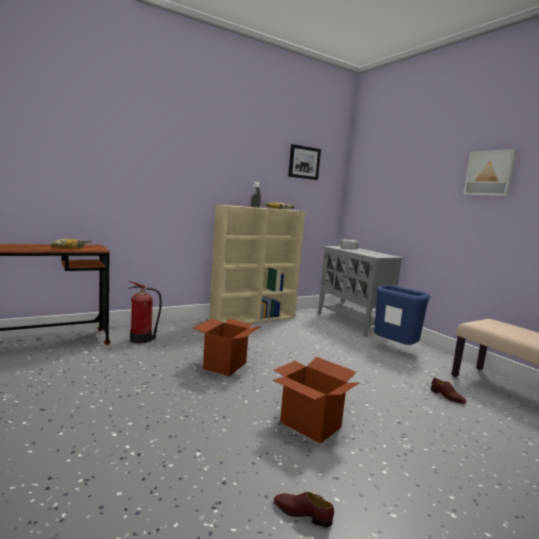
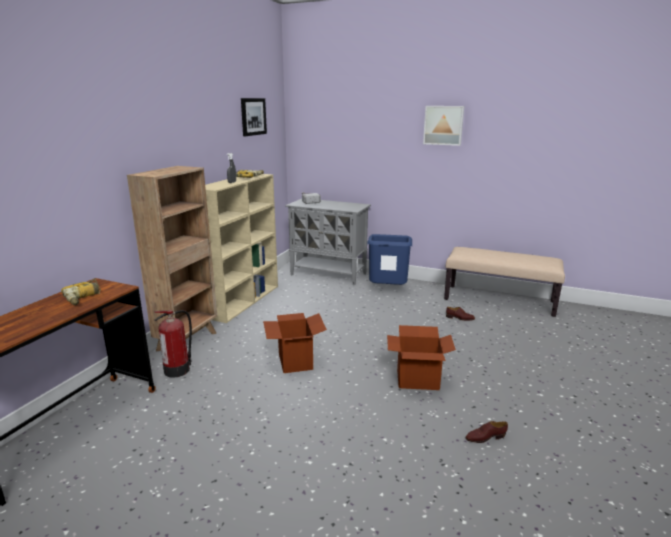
camera: 35 degrees left, 10 degrees up
none -> brown bookcase [127,166,217,352]

